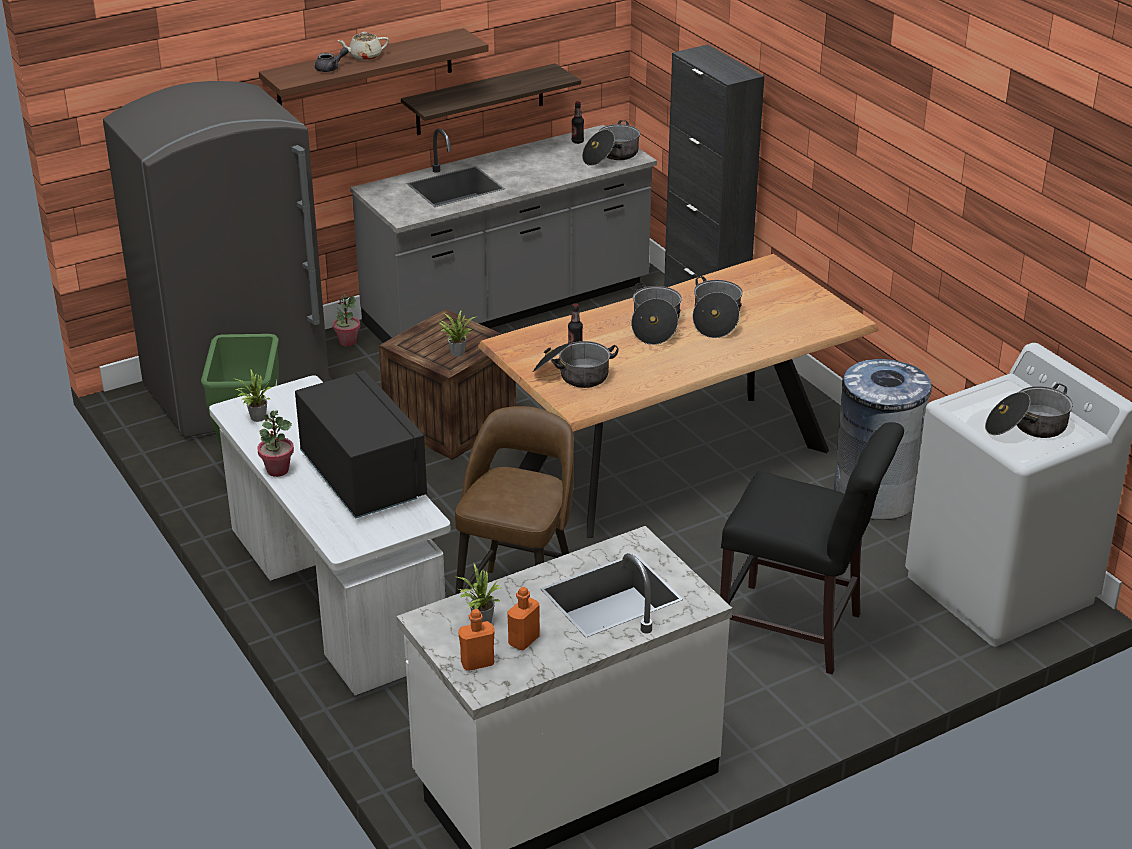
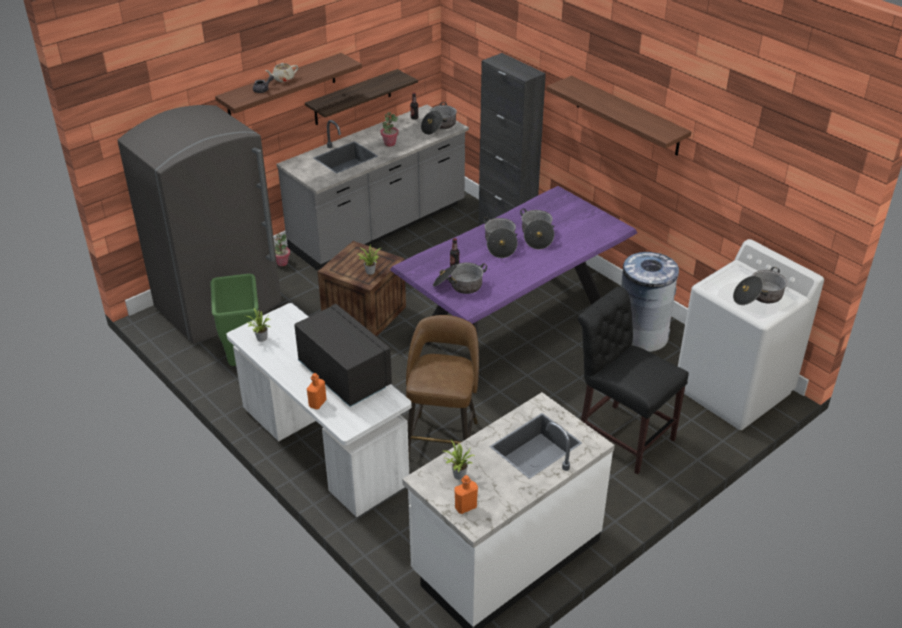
camera: 10 degrees left, 5 degrees up
potted plant [257,410,294,477] -> potted plant moved to [381,112,399,147]
brown dining table [477,254,879,538] -> purple dining table [390,186,637,345]
orange bottle [507,587,540,650] -> orange bottle moved to [307,373,327,409]
black chair [720,422,904,674] -> black chair turned 150 degrees counterclockwise [578,286,689,474]
none -> shelf [546,76,691,156]

